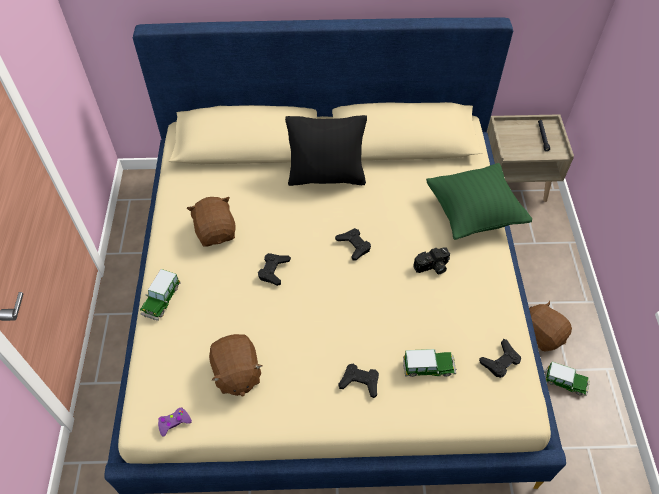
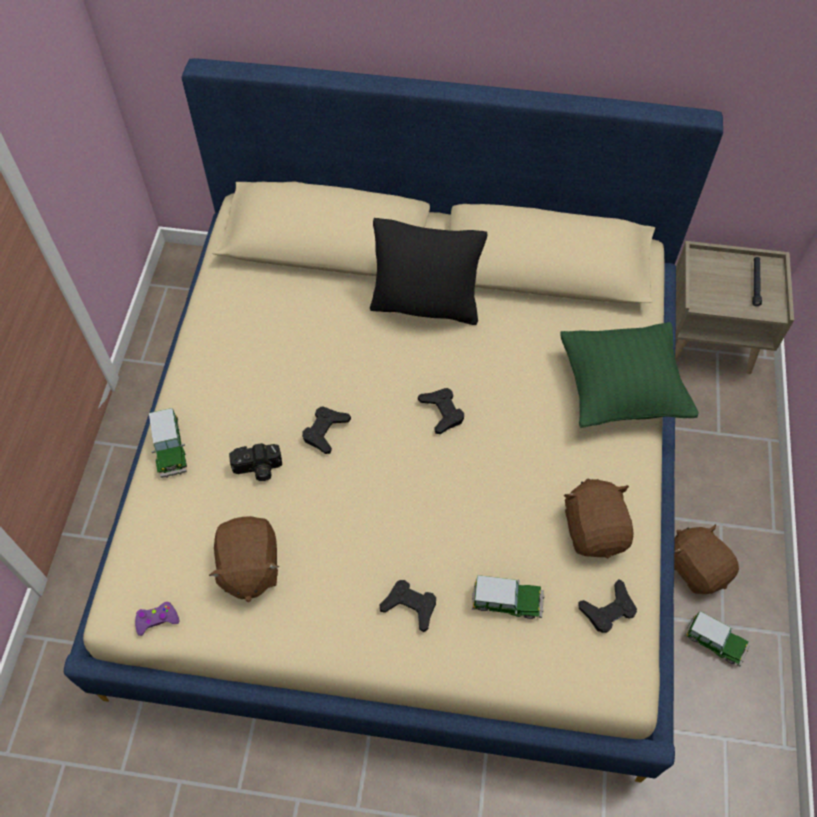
camera: 10 degrees right, 5 degrees up
toy car [140,269,181,321] -> toy car turned 45 degrees counterclockwise [149,408,187,478]
brown plush toy [187,197,236,247] -> brown plush toy moved to [564,479,634,559]
camera [413,247,450,274] -> camera moved to [229,443,282,481]

